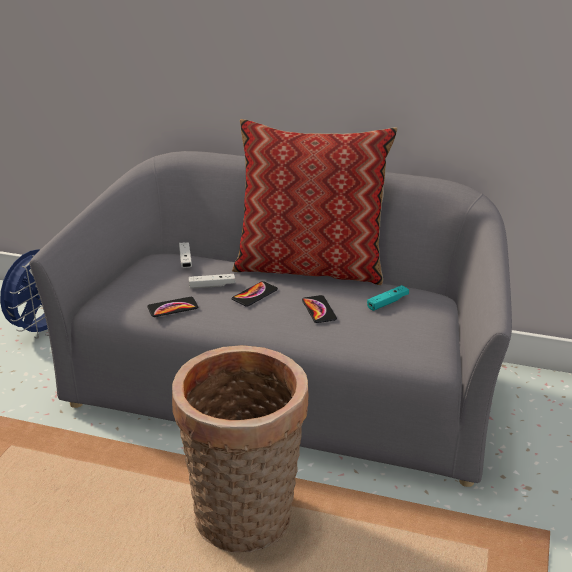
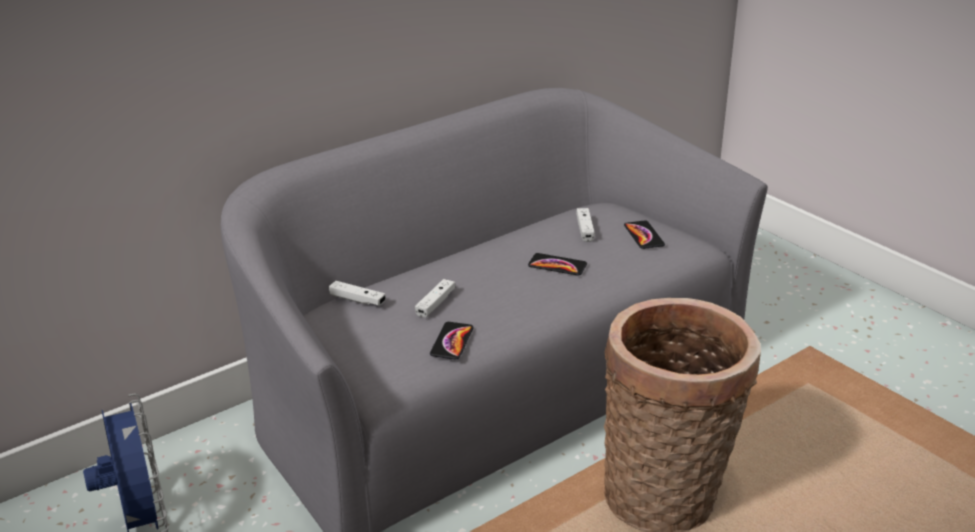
camera: 55 degrees left, 0 degrees up
pillow [232,119,398,285] -> none
phone [232,281,278,307] -> phone moved to [624,221,665,249]
turquoise game controller [367,285,409,311] -> white game controller [576,208,595,242]

